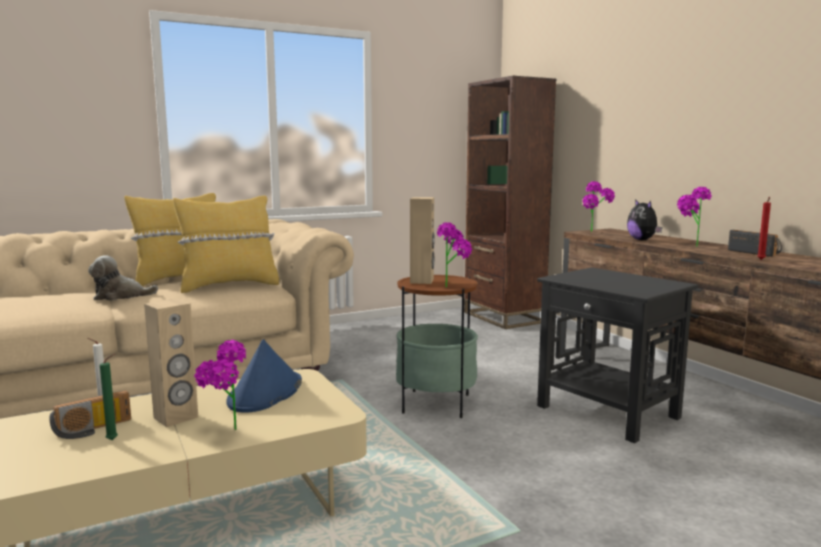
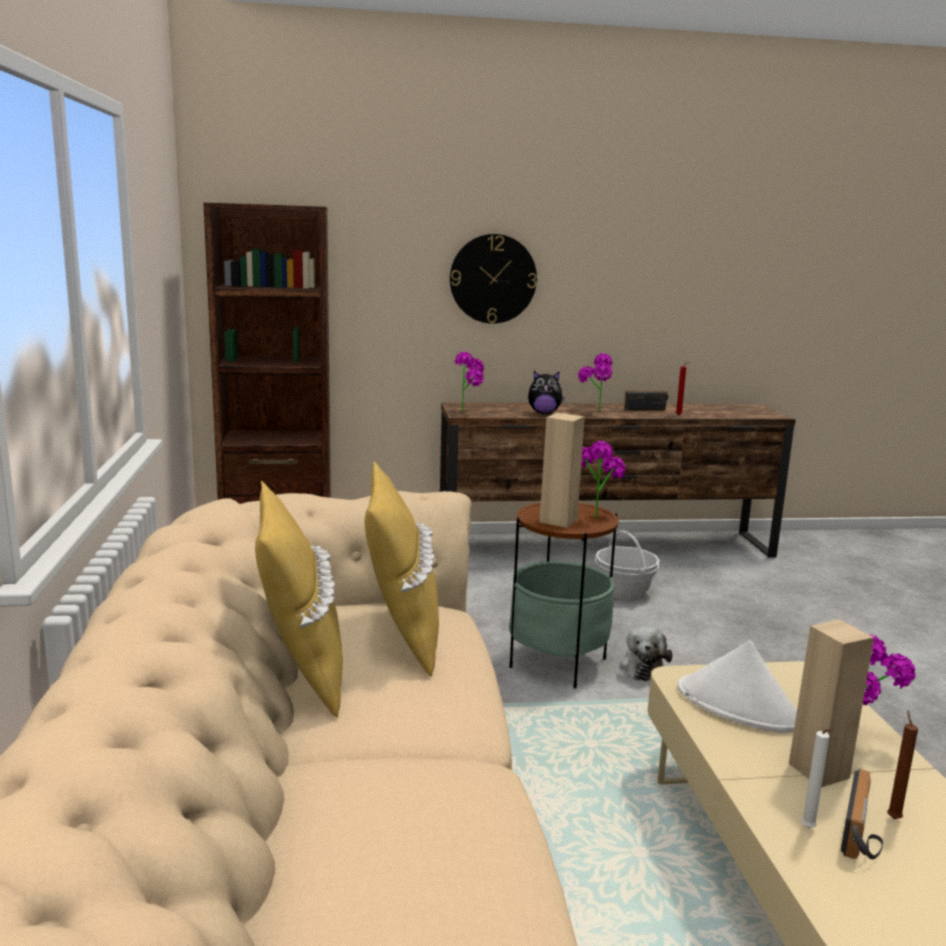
camera: 70 degrees left, 5 degrees up
radio [49,390,131,439] -> radio turned 45 degrees clockwise [841,769,883,860]
plush toy [88,255,158,300] -> plush toy moved to [619,627,672,681]
green candle [100,354,118,440] -> brown candle [887,710,918,819]
blue hat [226,339,302,413] -> white hat [678,640,797,733]
black side table [537,267,699,443] -> basket [595,530,660,600]
none -> wall clock [450,234,537,324]

